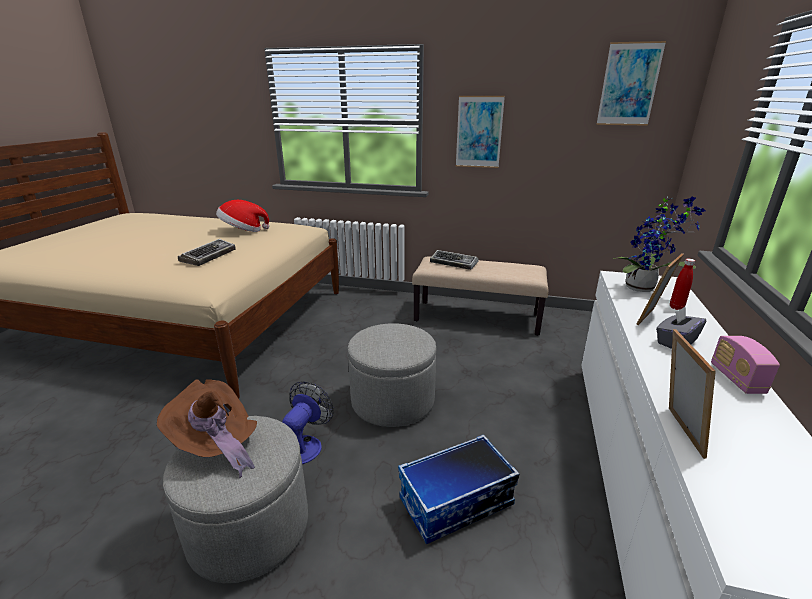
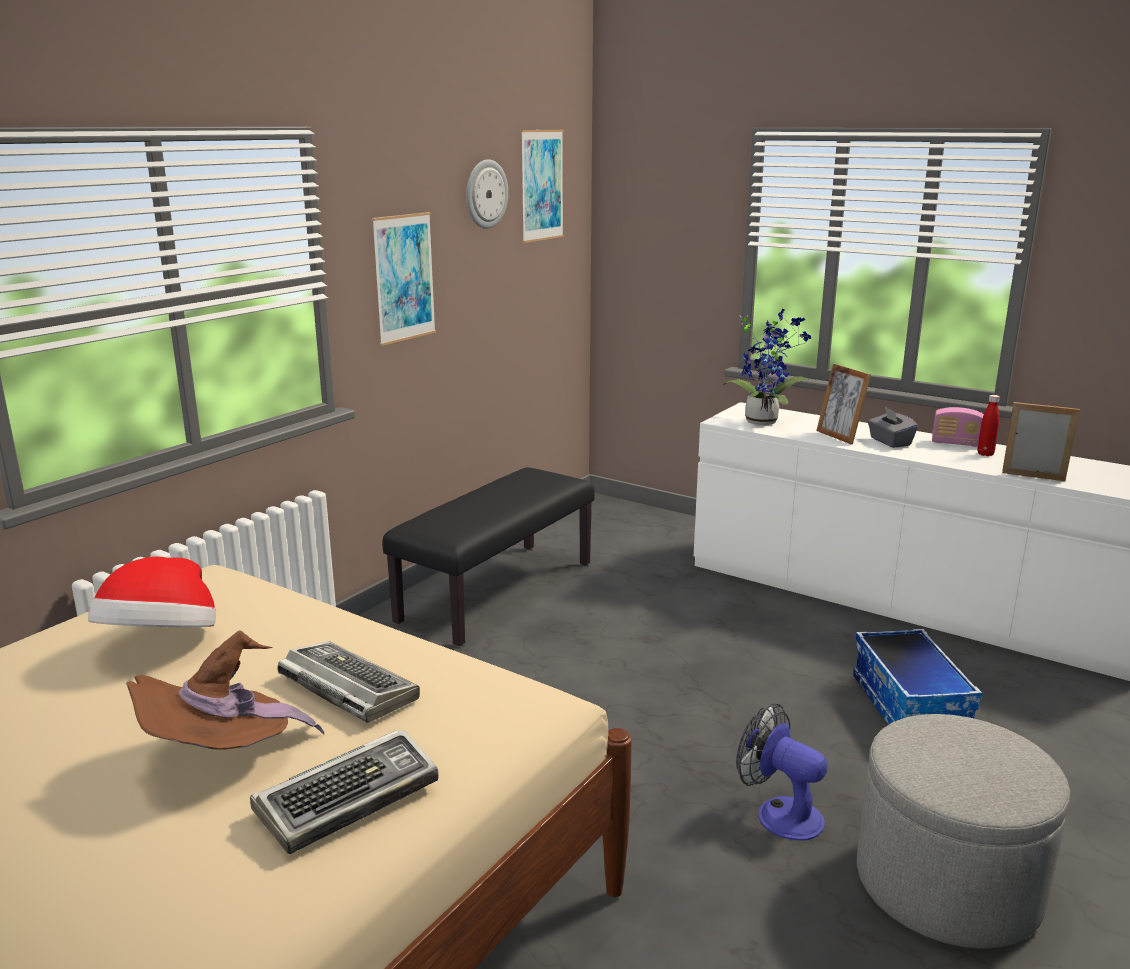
camera: 70 degrees left, 5 degrees down
brown hat [157,379,257,478] -> brown hat moved to [126,630,324,750]
grey ottoman [348,323,436,427] -> none
beige bench [412,257,548,336] -> black bench [383,467,595,646]
keyboard [430,250,479,270] -> keyboard moved to [250,730,438,854]
red bottle [670,259,695,310] -> red bottle moved to [978,395,1000,456]
none -> wall clock [466,159,508,229]

